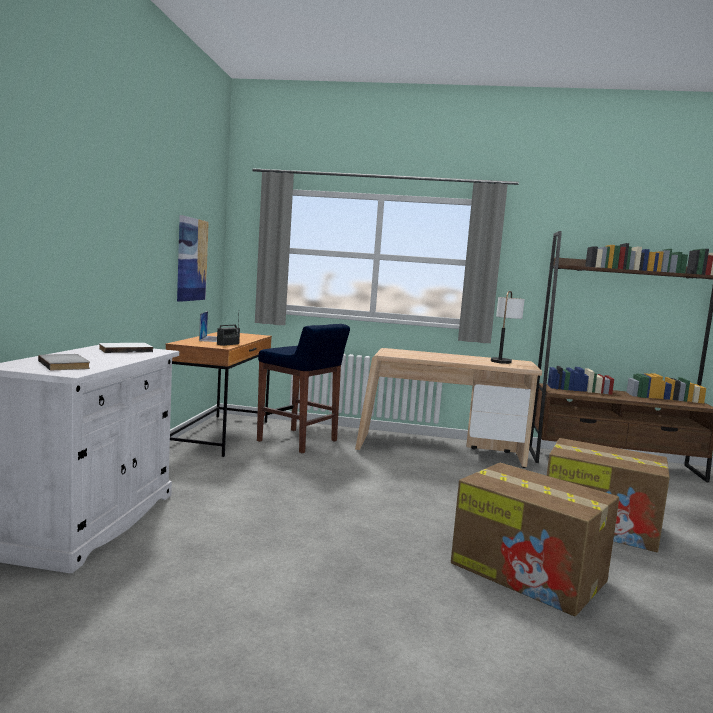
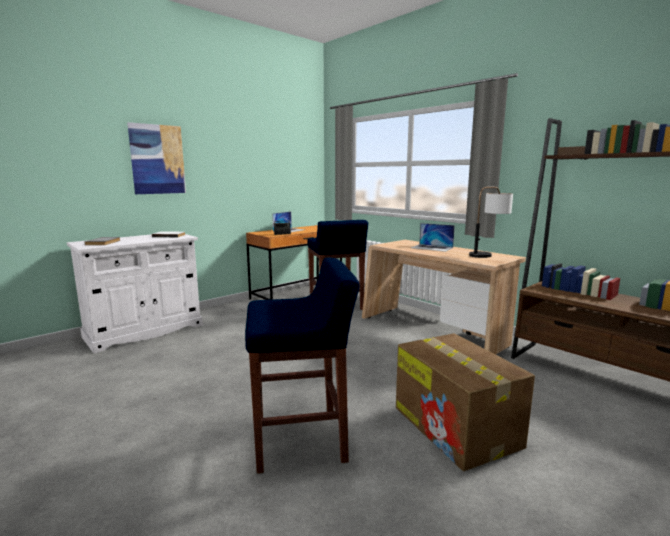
camera: 40 degrees right, 5 degrees up
picture [177,215,209,302] -> picture moved to [127,122,186,194]
cardboard box [451,463,619,617] -> blue stool [245,258,360,474]
none -> laptop [411,223,455,252]

